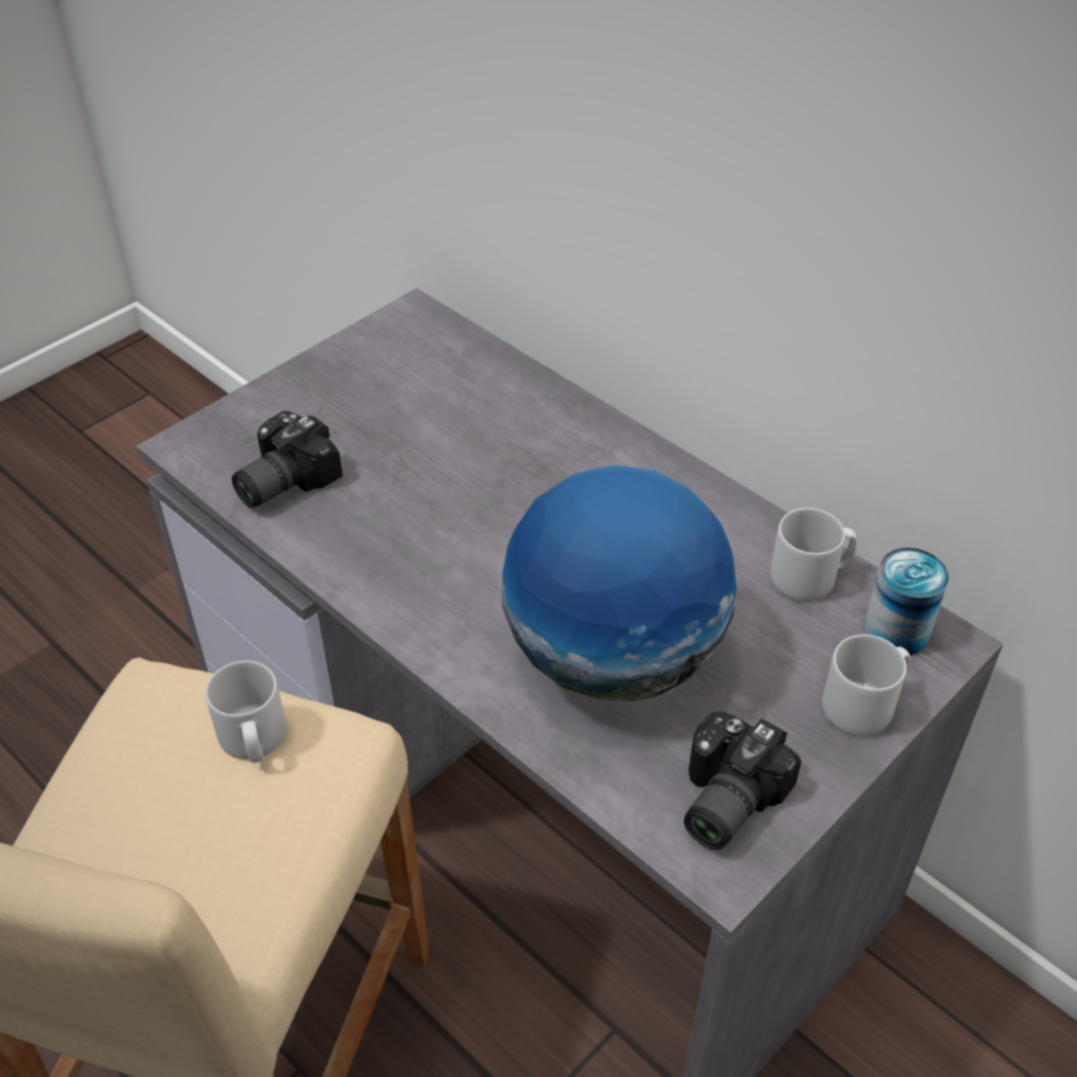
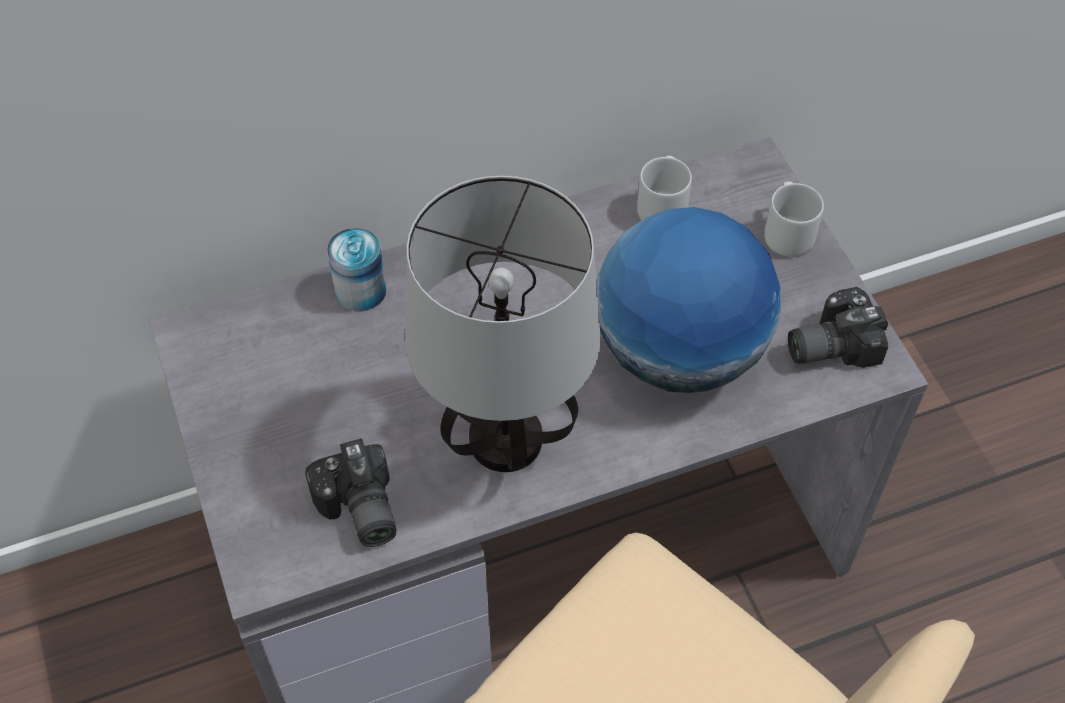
camera: 65 degrees left, 10 degrees up
grey mug [205,661,286,763] -> none
camera [684,712,802,850] -> camera turned 105 degrees clockwise [788,287,888,368]
can [864,548,949,656] -> can moved to [327,228,386,312]
none -> table lamp [405,176,601,472]

